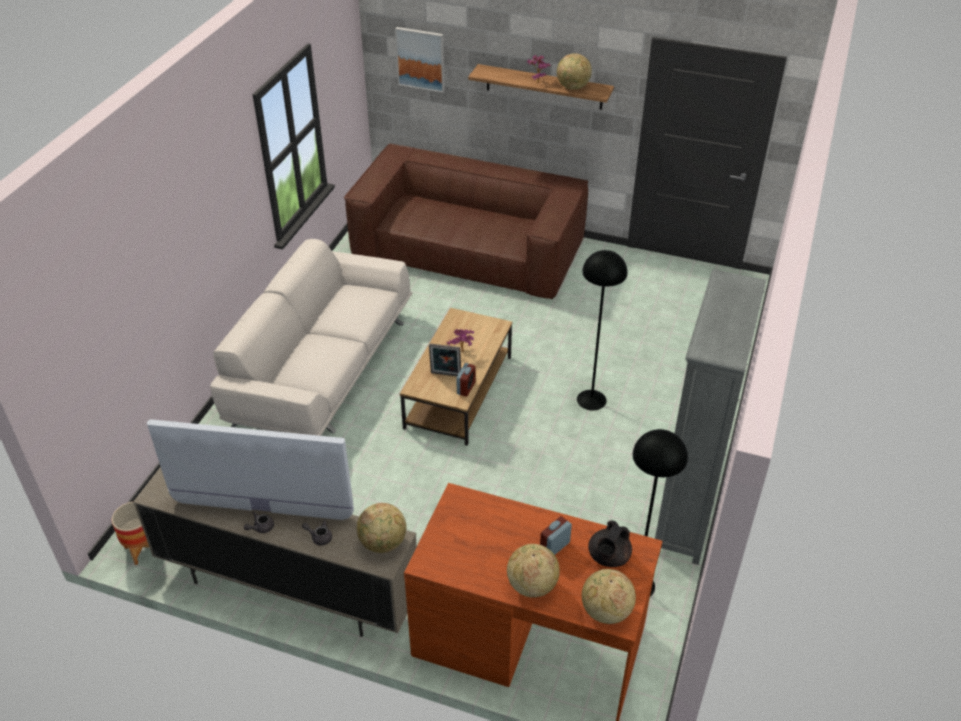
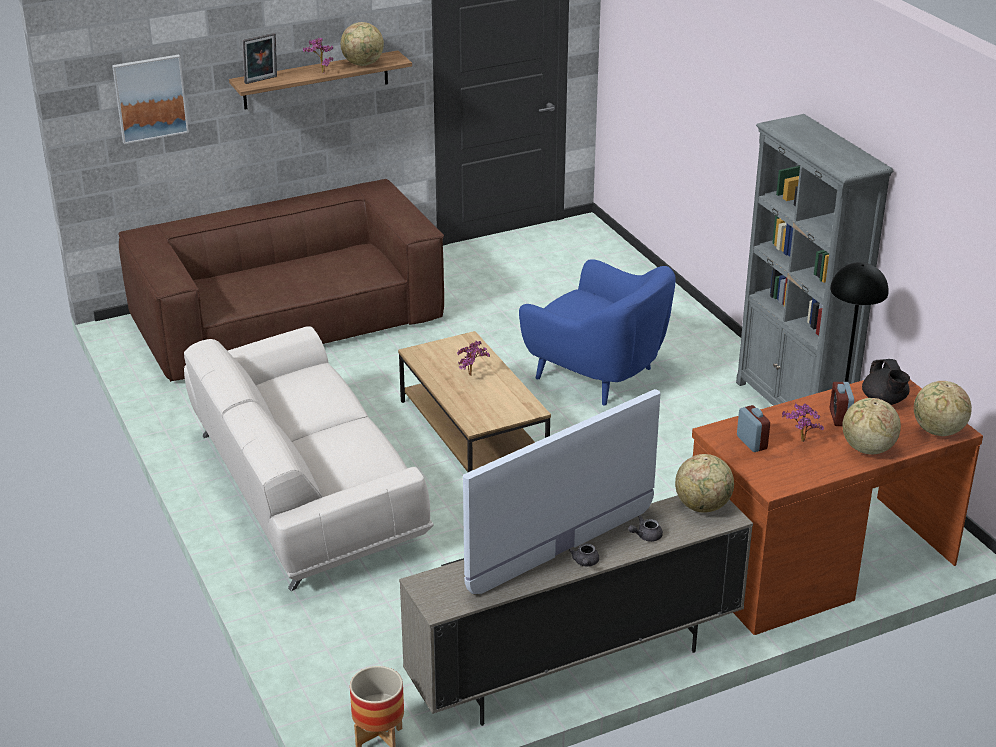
camera: 45 degrees left, 10 degrees down
picture frame [429,344,461,376] -> picture frame moved to [243,33,277,84]
alarm clock [456,363,476,397] -> alarm clock moved to [737,405,770,452]
black floor lamp [577,250,627,410] -> blue armchair [519,259,676,406]
none -> potted plant [782,403,824,442]

